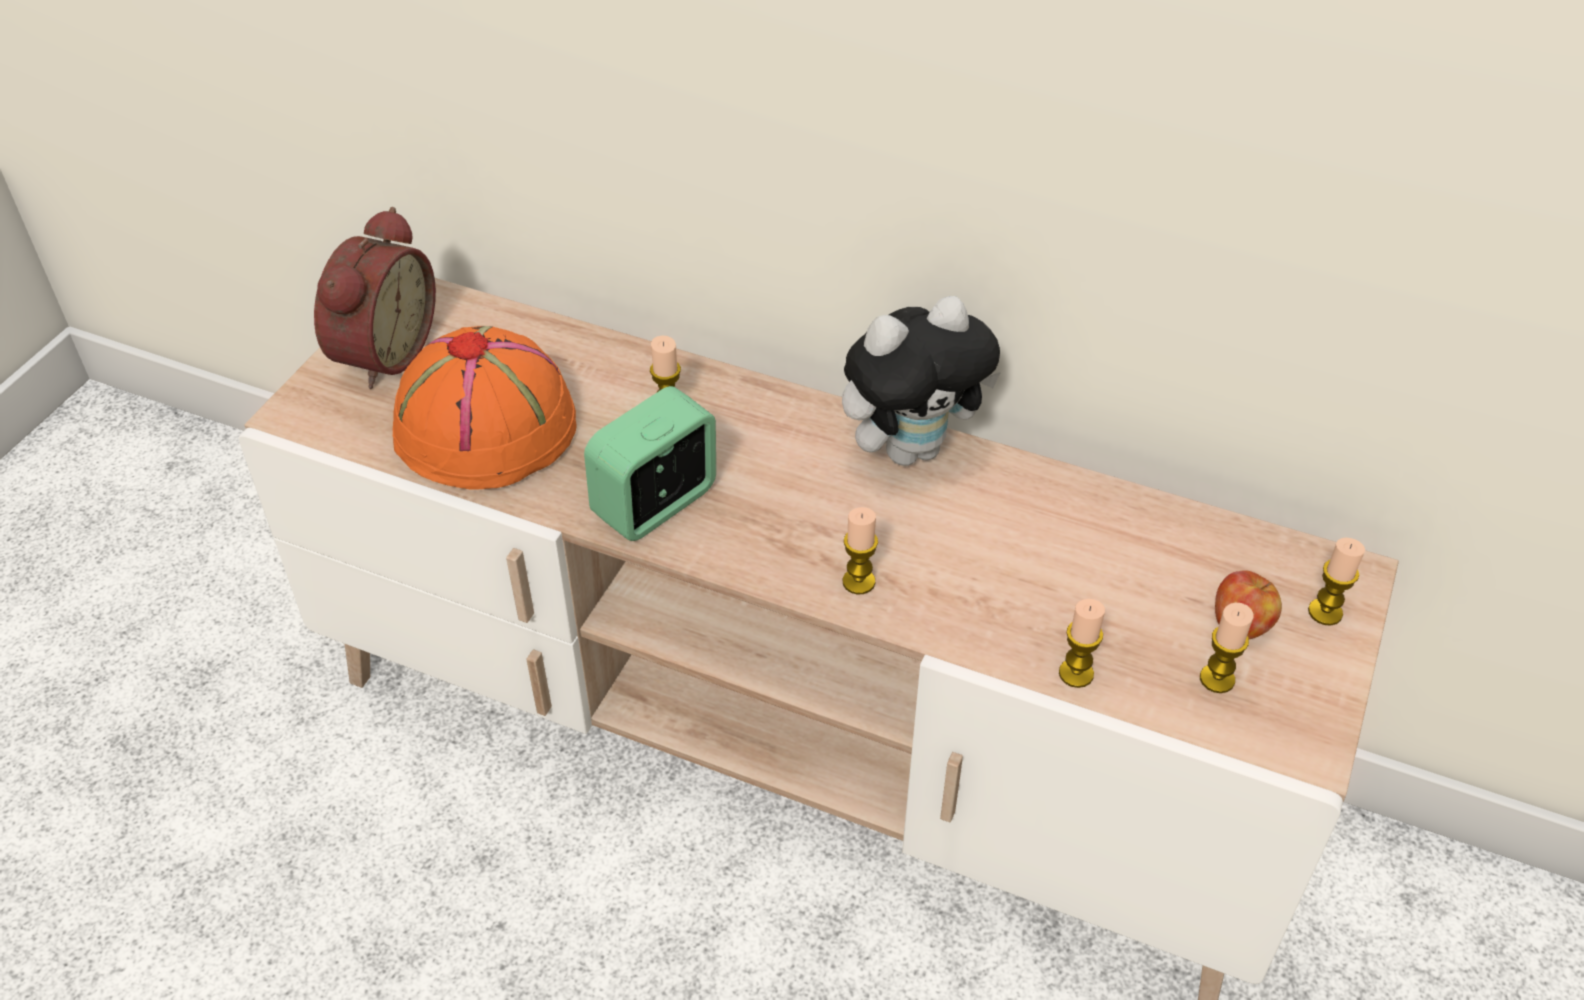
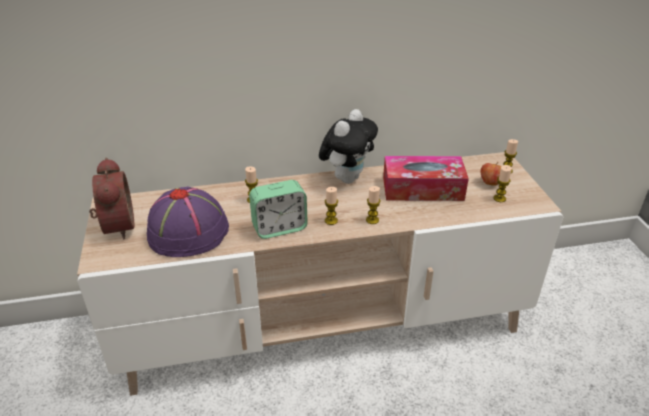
camera: 35 degrees left, 10 degrees down
orange hat [393,326,577,489] -> purple hat [147,187,229,257]
alarm clock [584,386,716,541] -> alarm clock turned 120 degrees counterclockwise [249,180,308,239]
candle [1059,599,1105,688] -> candle moved to [325,187,338,225]
none -> tissue box [383,156,469,201]

